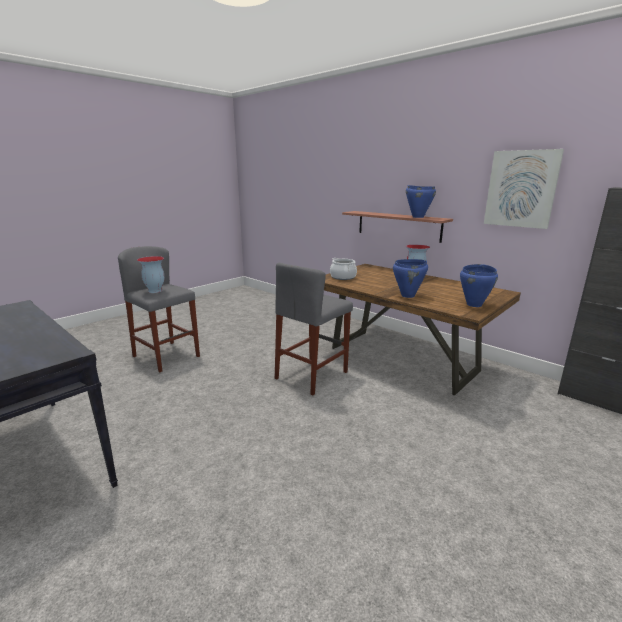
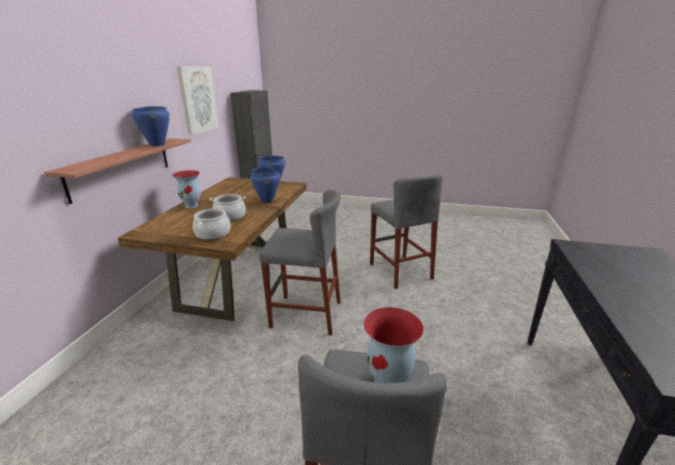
camera: 120 degrees left, 5 degrees up
none -> cooking pot [209,194,246,222]
none -> grey stool [370,174,443,289]

